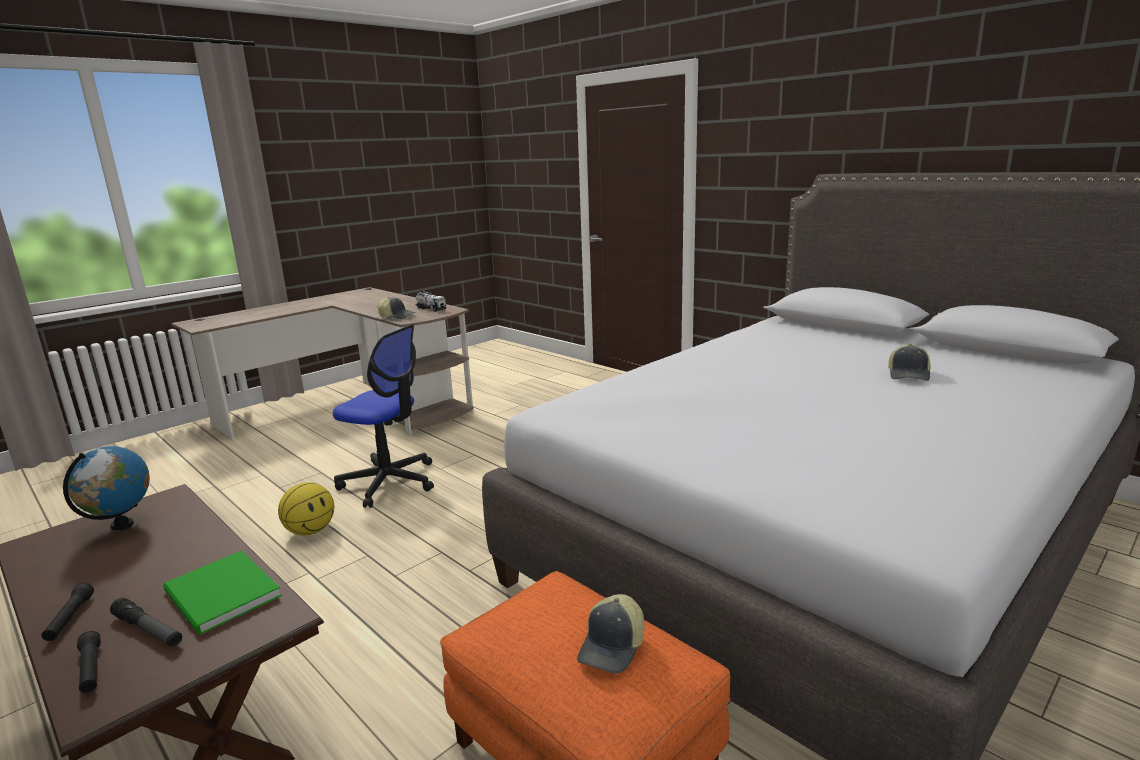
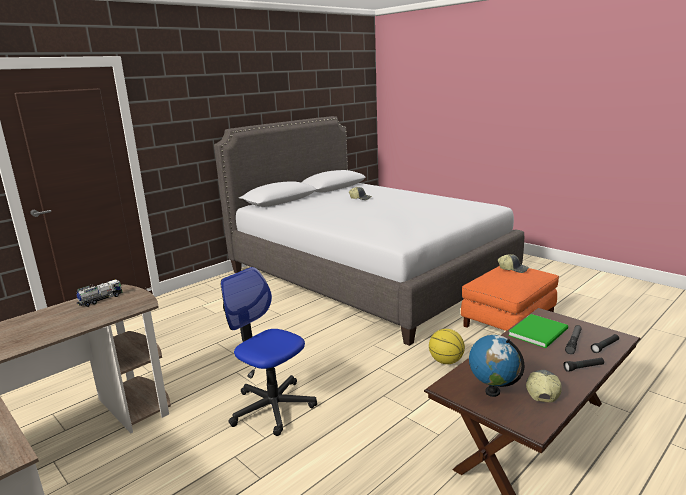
camera: 90 degrees left, 0 degrees up
basketball [278,482,334,536] -> basketball moved to [429,329,465,364]
office chair [333,324,434,508] -> office chair turned 75 degrees counterclockwise [221,267,317,436]
cap [377,297,415,319] -> cap moved to [526,370,562,403]

